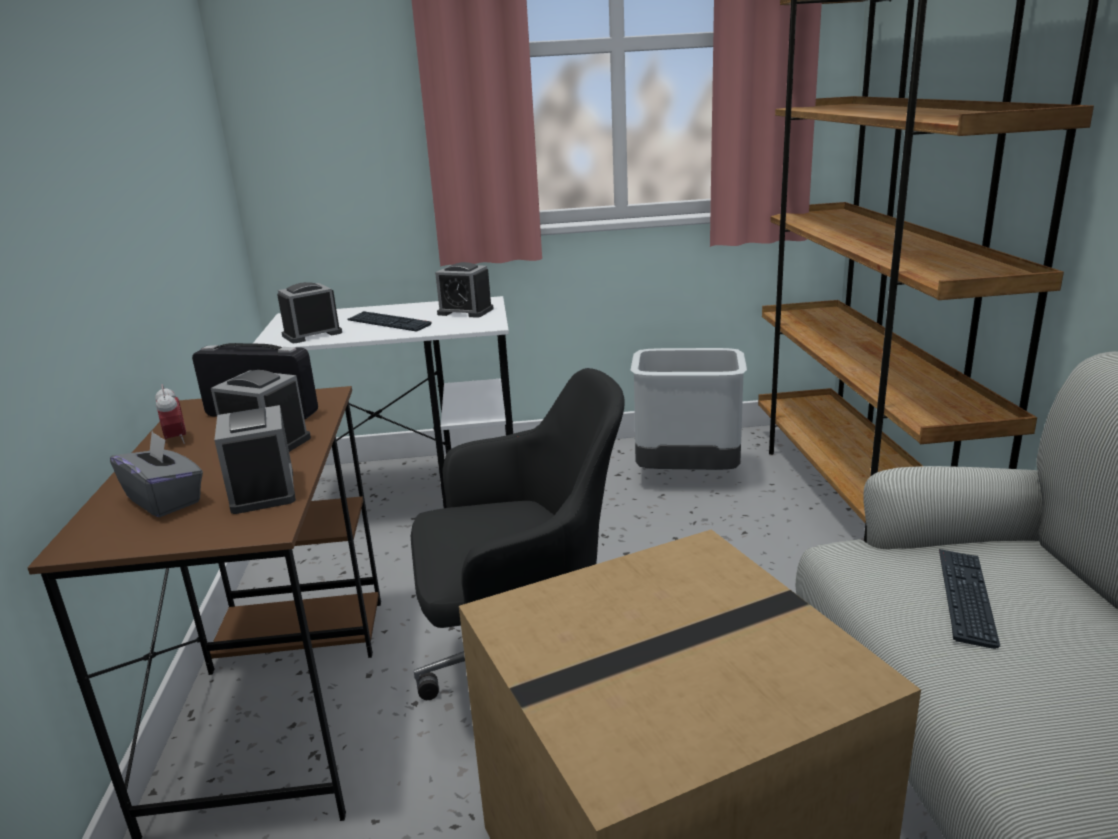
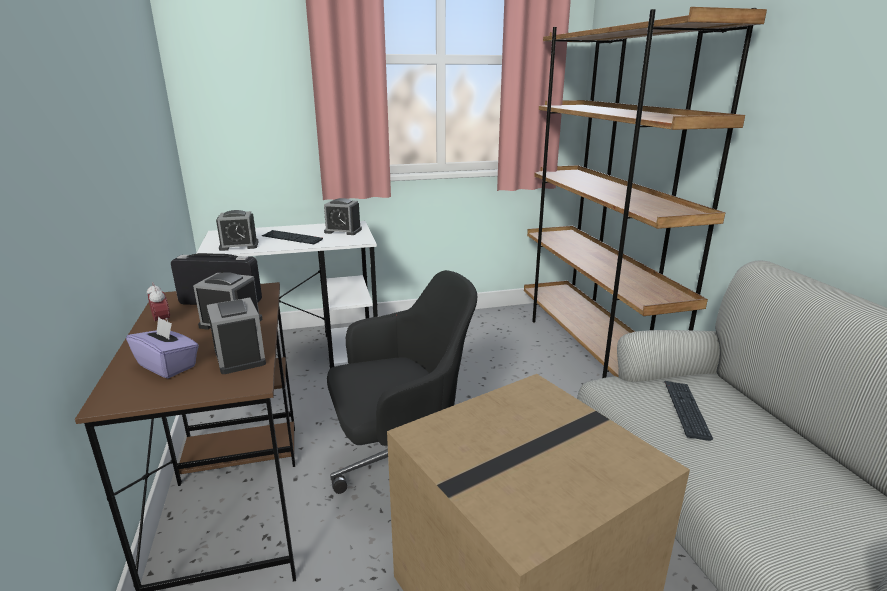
camera: 10 degrees left, 0 degrees up
grey tissue box [110,431,203,517] -> purple tissue box [126,316,199,378]
alarm clock [277,282,342,343] -> alarm clock turned 150 degrees counterclockwise [216,210,259,251]
grey trash can [631,348,747,470] -> none

